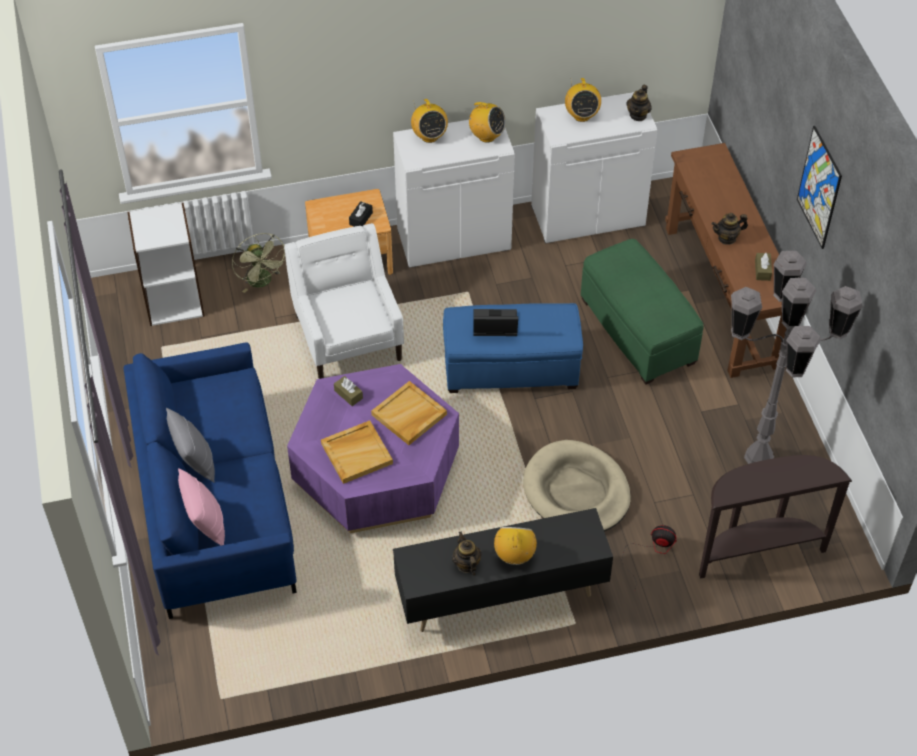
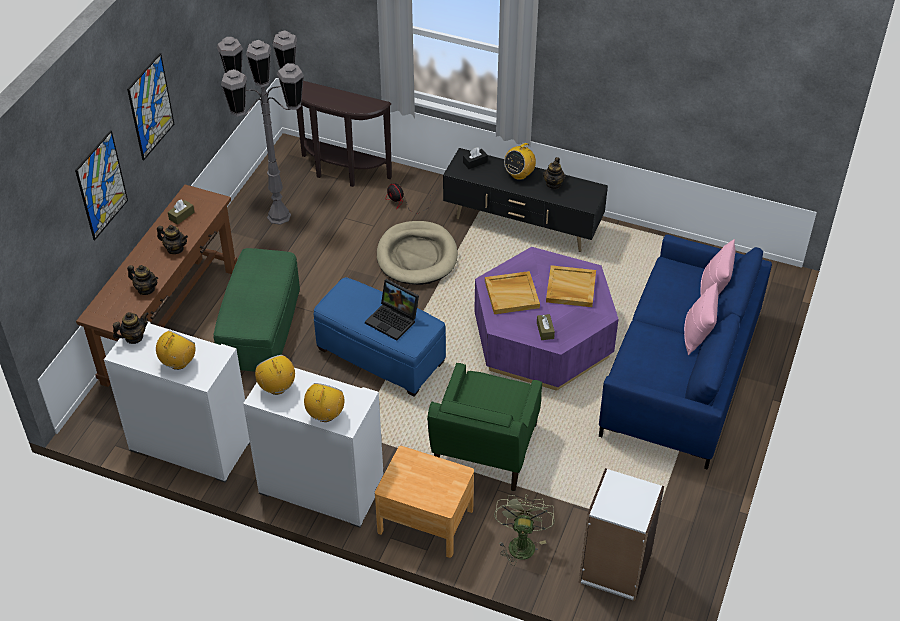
camera: 145 degrees left, 5 degrees down
grey pillow [166,408,215,483] -> pink pillow [684,282,718,355]
white armchair [284,223,404,379] -> green armchair [427,363,542,491]
black tissue box [349,201,373,227] -> black tissue box moved to [463,147,488,169]
none -> picture [75,130,128,240]
none -> teapot [127,265,158,295]

